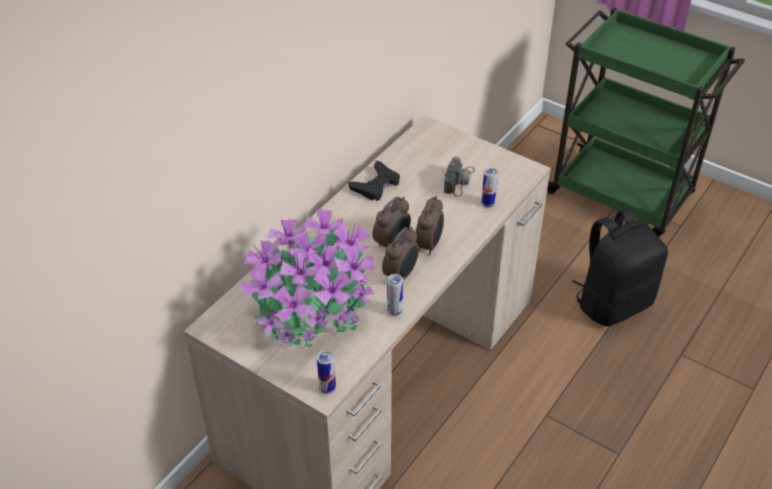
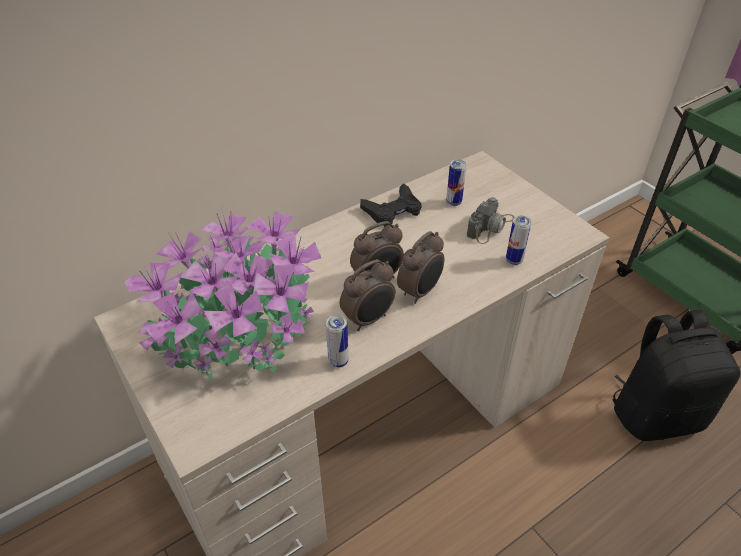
camera: 20 degrees right, 0 degrees up
can [317,350,336,394] -> can moved to [446,159,467,206]

